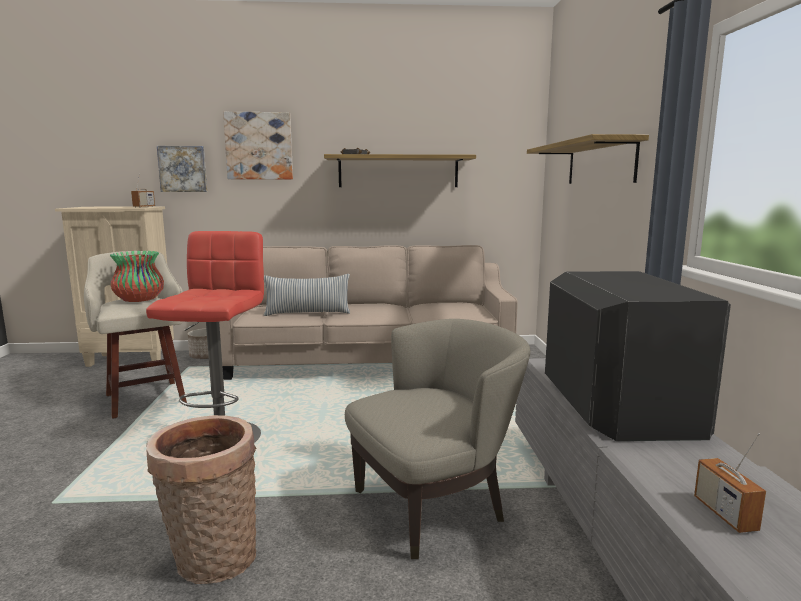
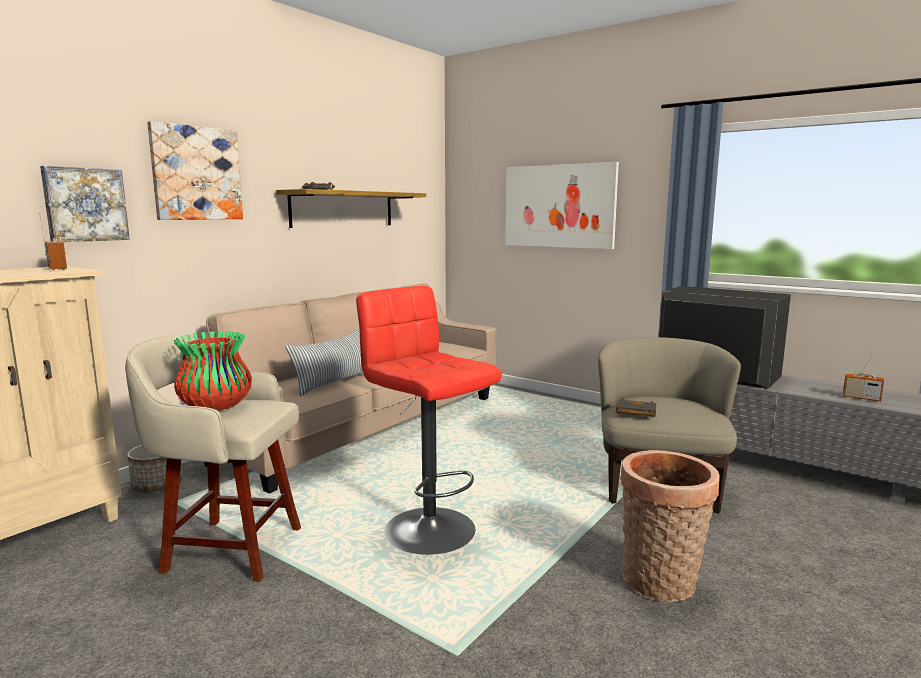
camera: 50 degrees left, 0 degrees up
shelf [527,134,649,184] -> picture [505,162,619,249]
none -> black book [616,398,656,418]

